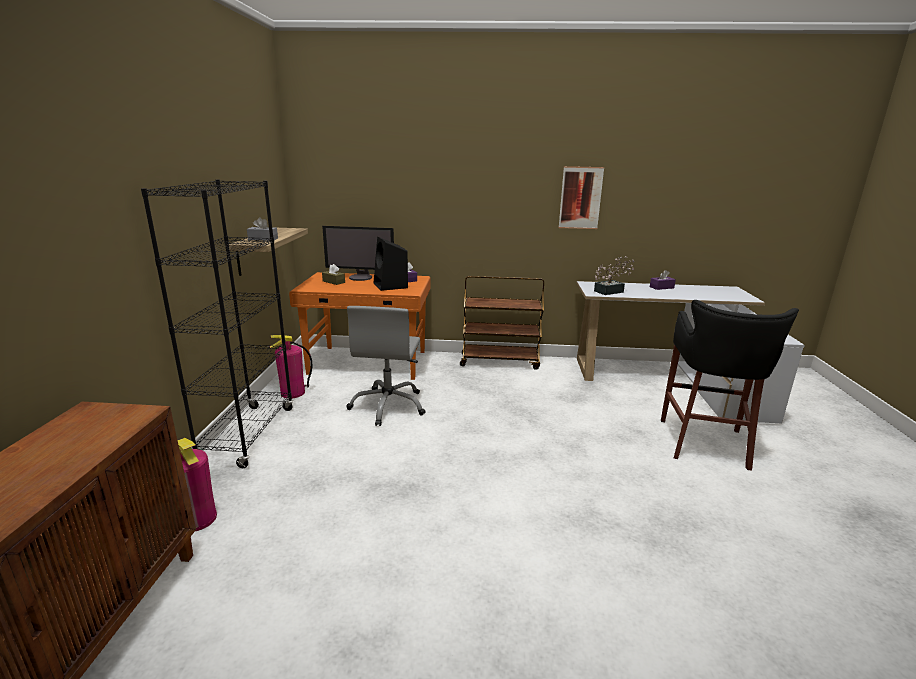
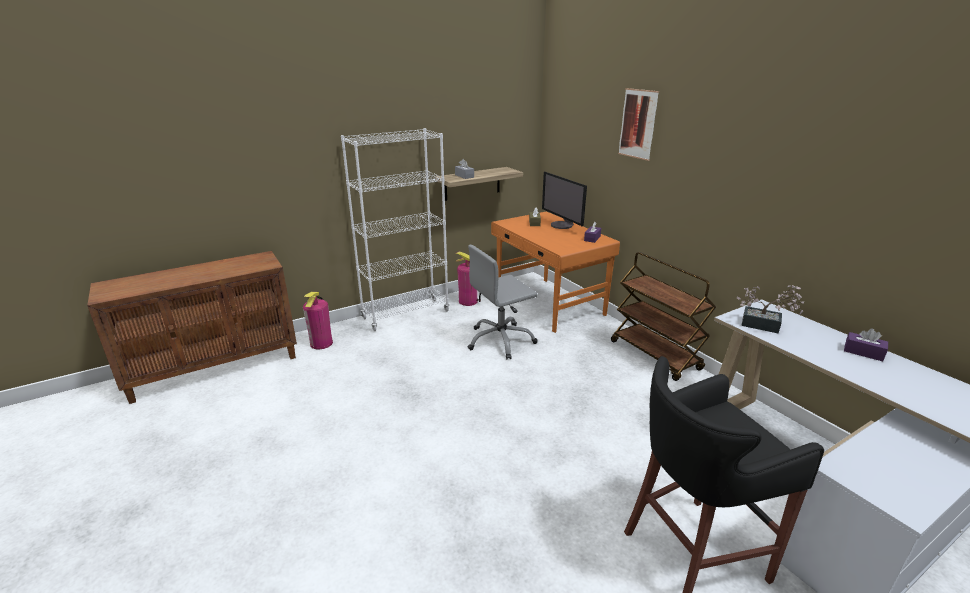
camera: 55 degrees right, 5 degrees up
black bookcase [141,179,293,468] -> white bookcase [341,128,449,331]
black speaker [373,237,408,291] -> none
picture [559,166,604,229] -> picture moved to [618,88,659,161]

